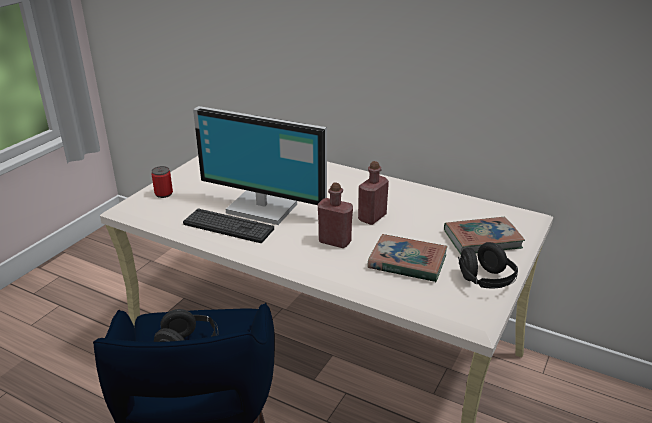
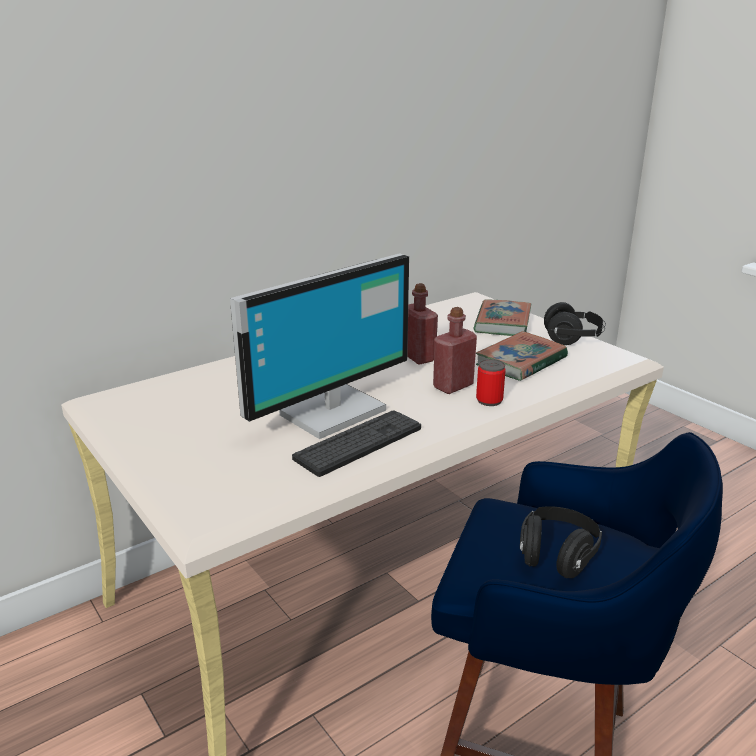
camera: 65 degrees left, 5 degrees down
can [152,166,173,198] -> can moved to [476,359,506,406]

